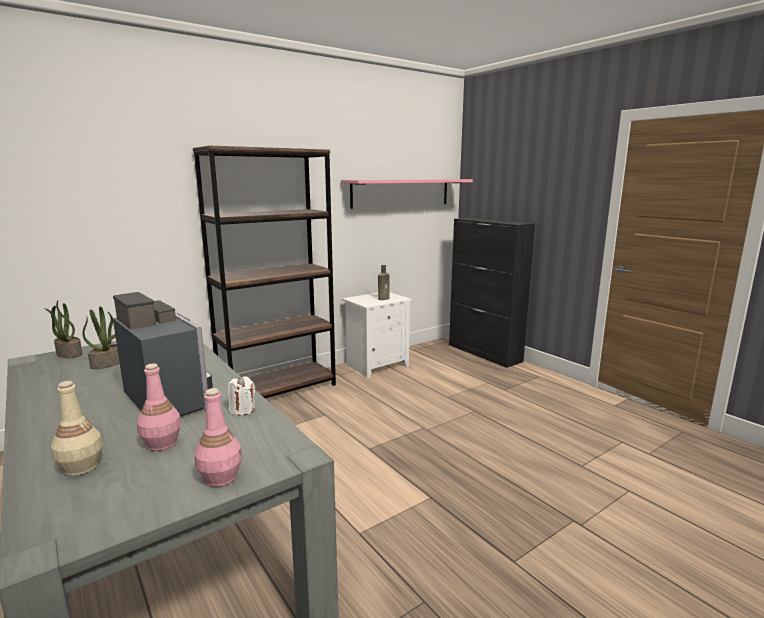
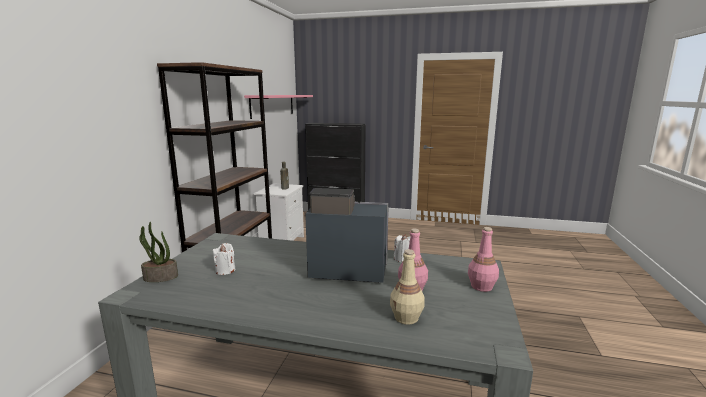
camera: 40 degrees left, 0 degrees up
potted plant [82,306,120,369] -> white candle [213,243,235,275]

